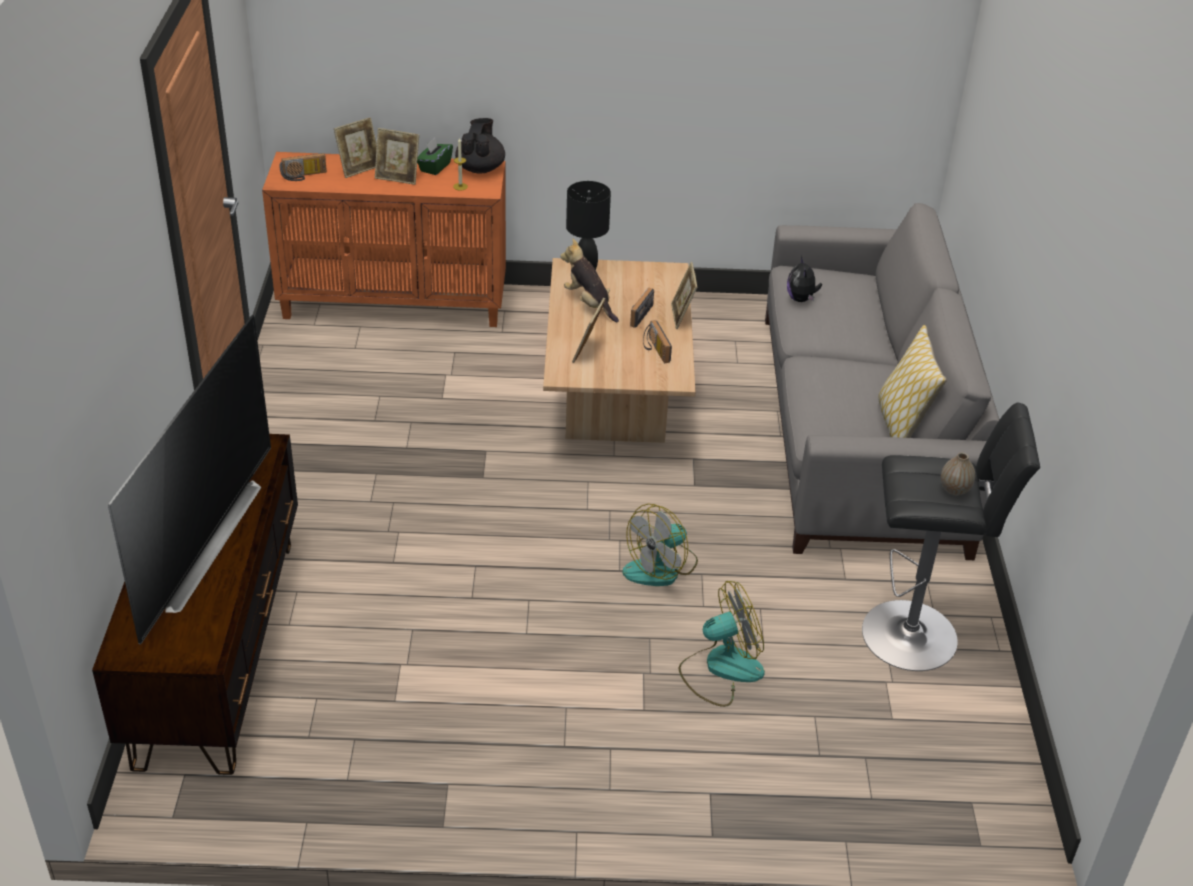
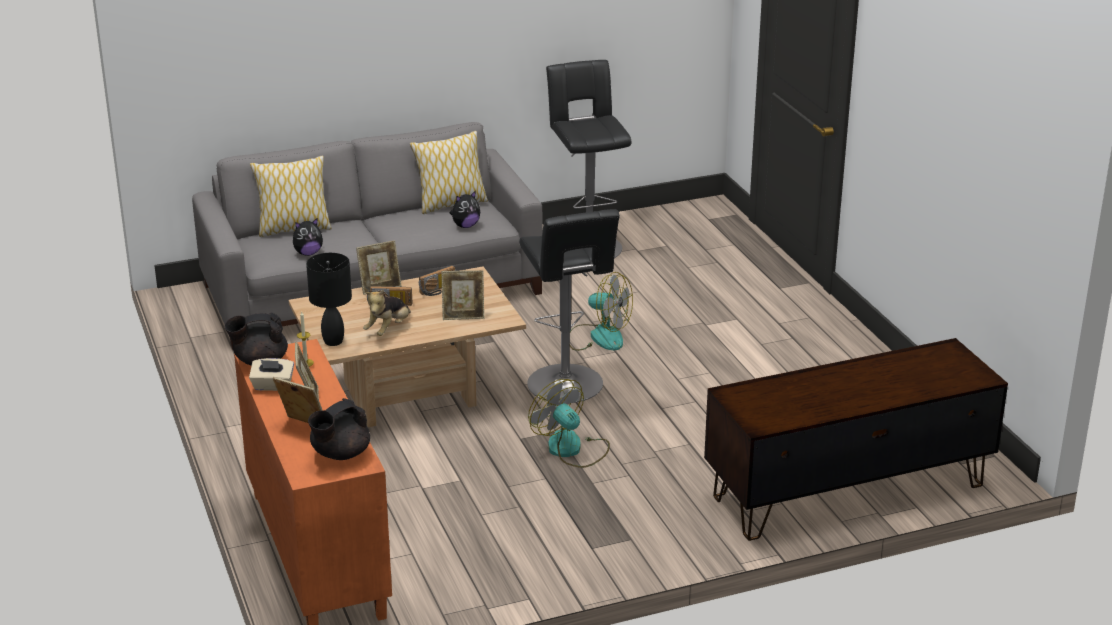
camera: 110 degrees left, 10 degrees down
television [108,315,271,644] -> none
radio [279,153,327,181] -> black teapot [308,398,370,460]
green tissue box [417,138,453,175] -> beige tissue box [249,358,294,391]
fan [679,581,765,707] -> fan moved to [528,379,610,468]
vase [941,452,975,495] -> none
none -> pillow [250,155,332,237]
none -> plush toy [450,191,480,228]
none -> black stool [519,209,620,403]

